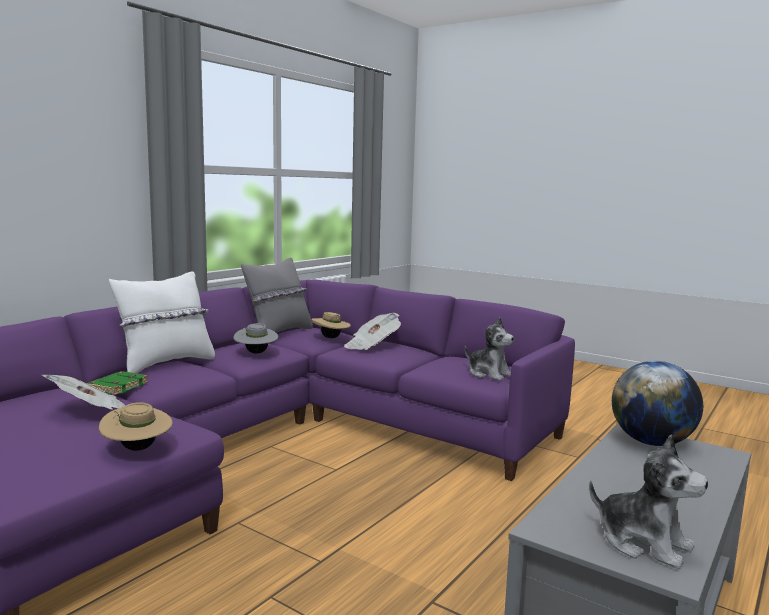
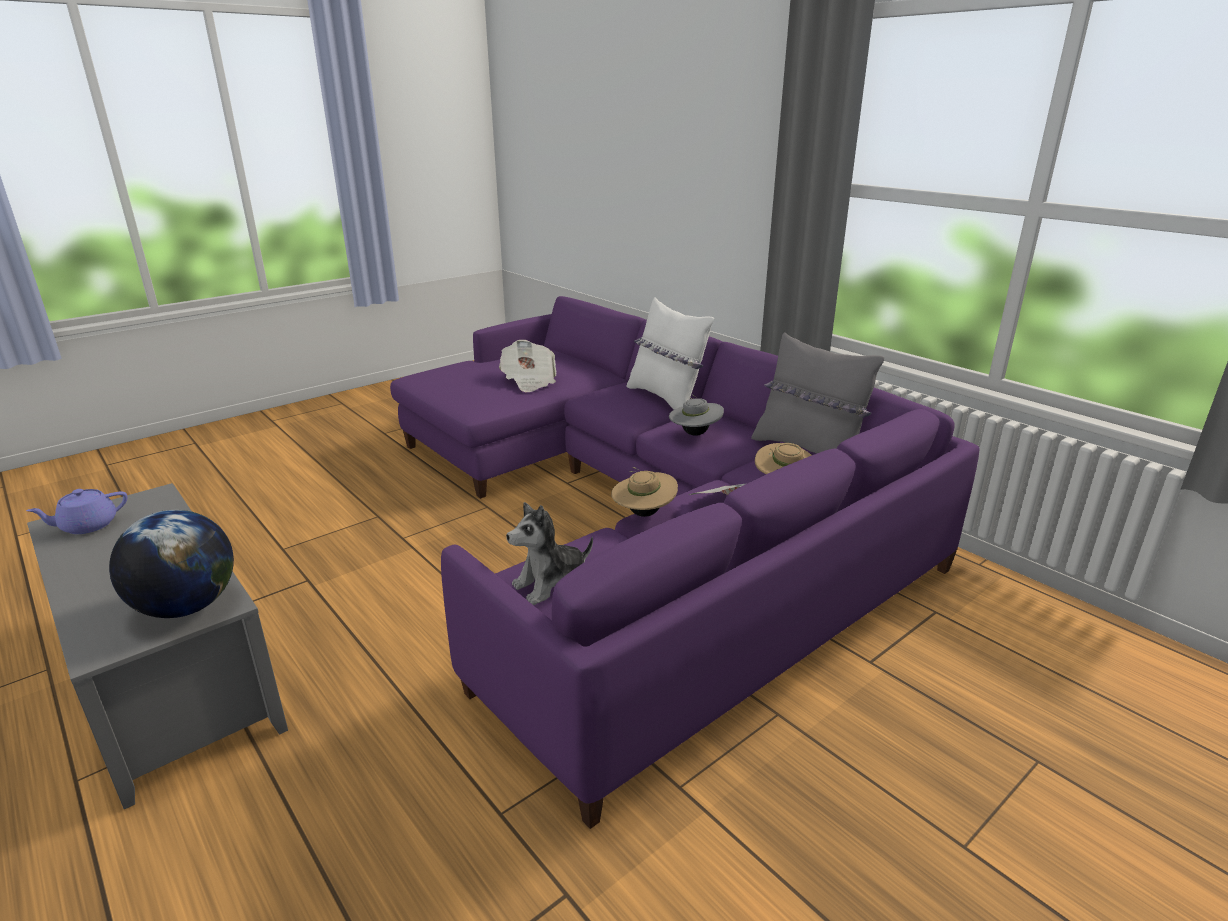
camera: 105 degrees right, 15 degrees up
green book [87,371,148,395] -> none
beige hat [99,402,173,451] -> beige hat moved to [611,467,678,517]
plush toy [589,435,708,569] -> purple teapot [26,489,128,534]

